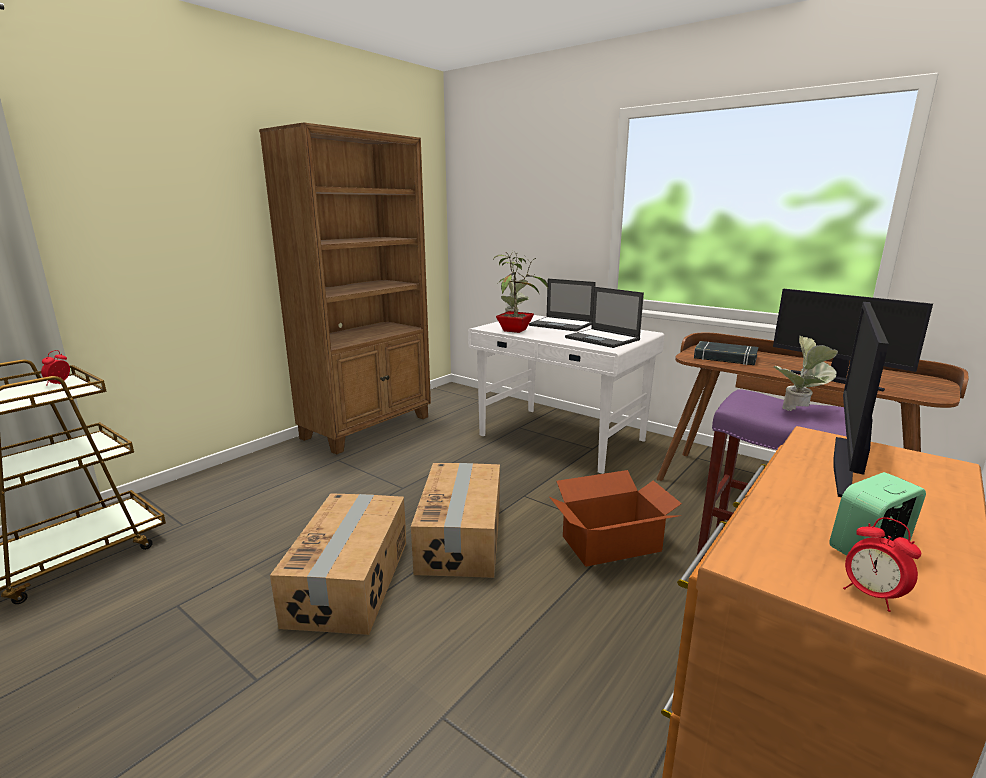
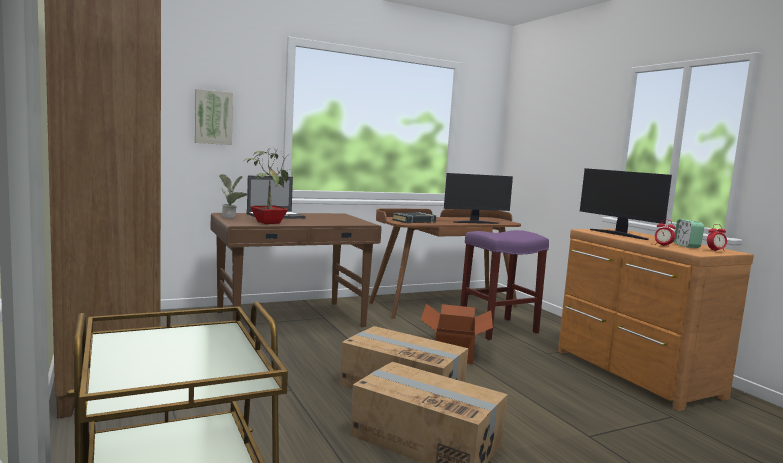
camera: 65 degrees left, 10 degrees down
alarm clock [41,350,70,384] -> alarm clock moved to [655,220,675,246]
white desk [468,315,664,474] -> brown desk [211,213,382,327]
laptop [565,287,644,348] -> none
potted plant [774,336,838,411] -> none
none -> picture [195,89,233,145]

